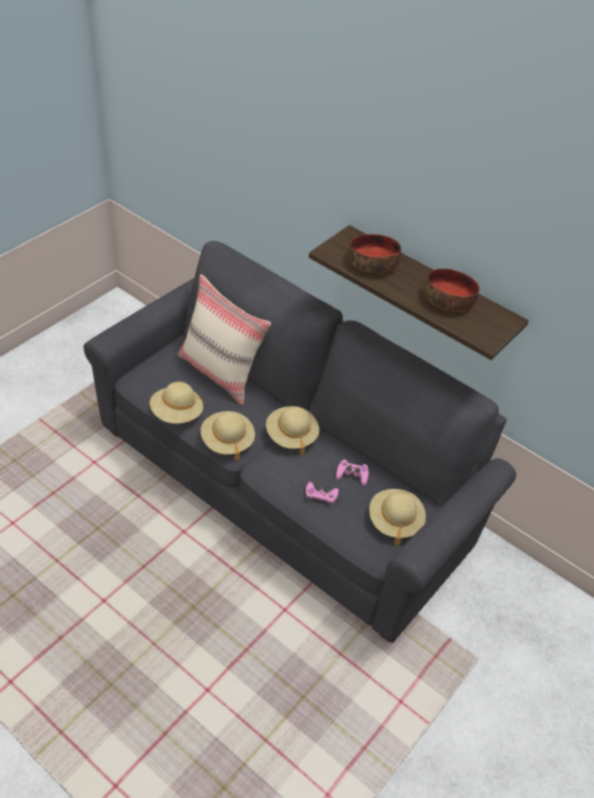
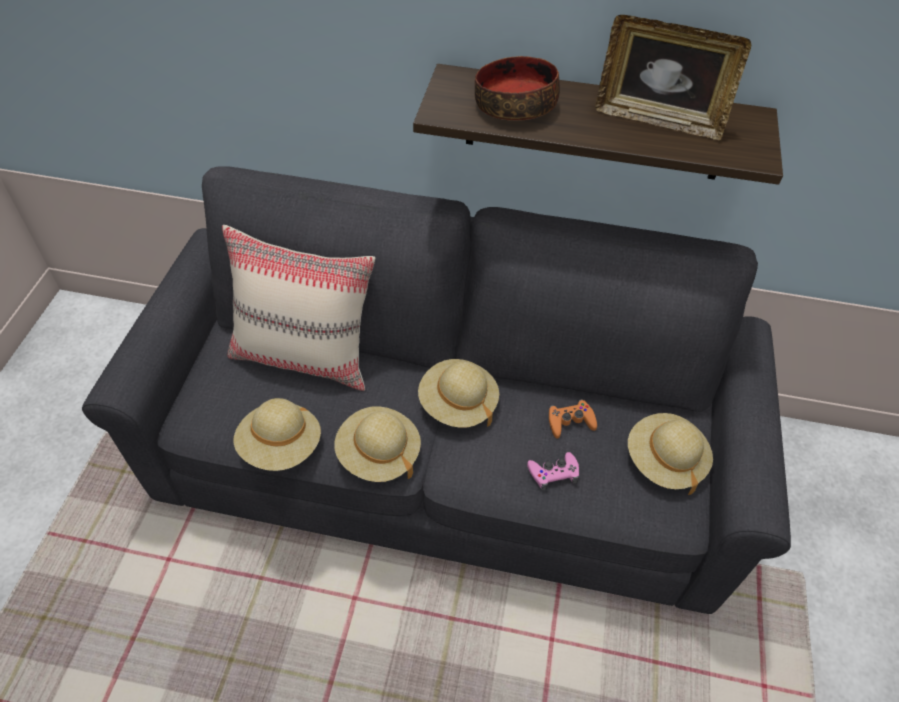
camera: 25 degrees left, 5 degrees up
pink game controller [336,459,369,486] -> orange game controller [549,399,597,438]
bowl [423,269,480,312] -> picture frame [596,15,751,141]

